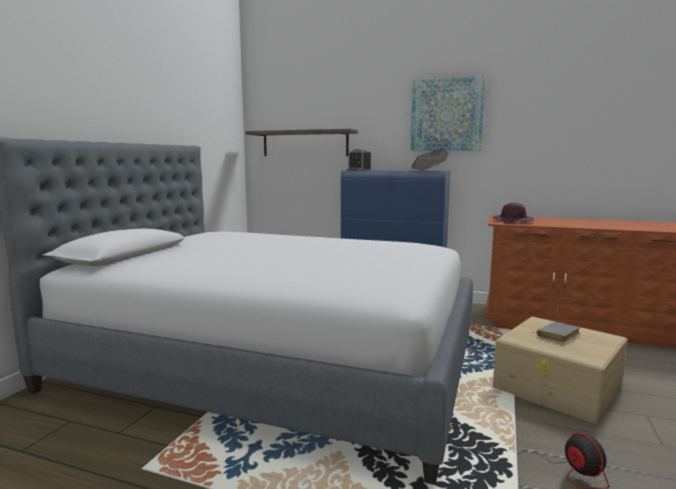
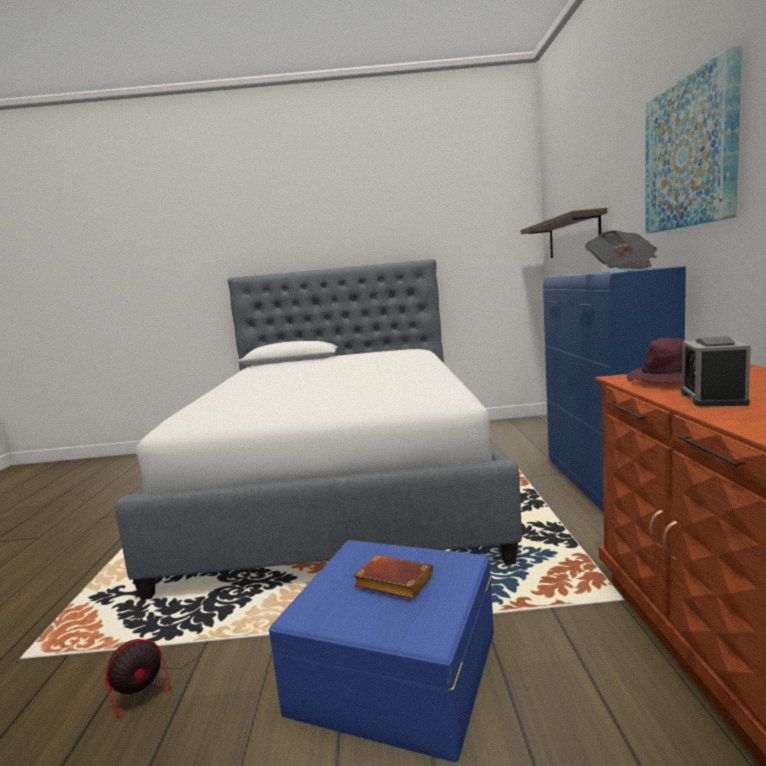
camera: 70 degrees right, 0 degrees up
alarm clock [347,149,372,171] -> alarm clock moved to [681,336,751,407]
beige storage box [493,317,628,424] -> blue storage box [269,540,494,762]
grey book [536,322,580,343] -> brown book [353,555,433,599]

